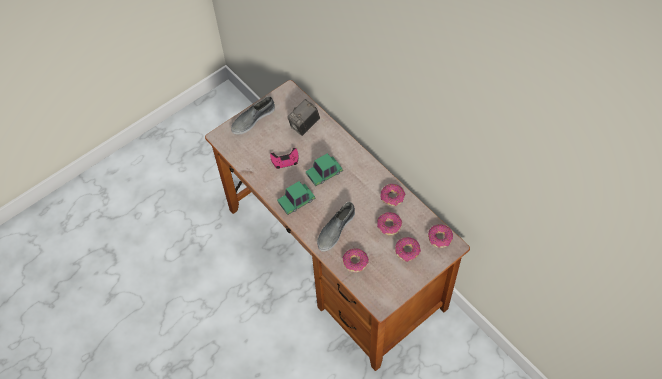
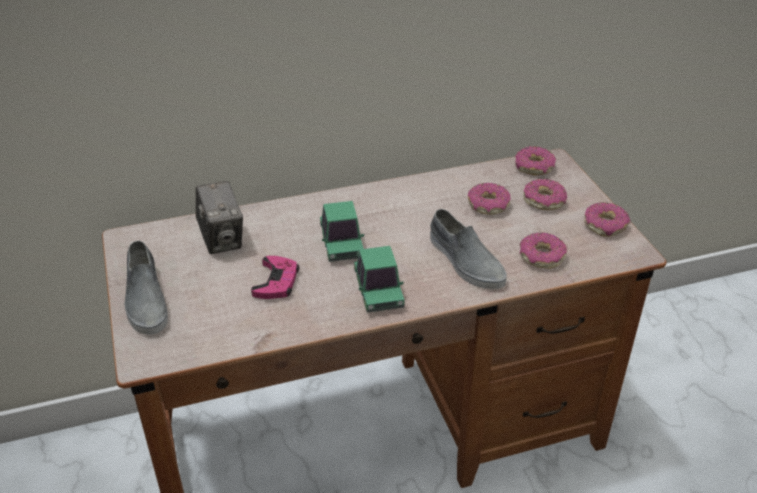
camera: 70 degrees left, 20 degrees down
donut [380,184,405,206] -> donut moved to [584,202,630,237]

